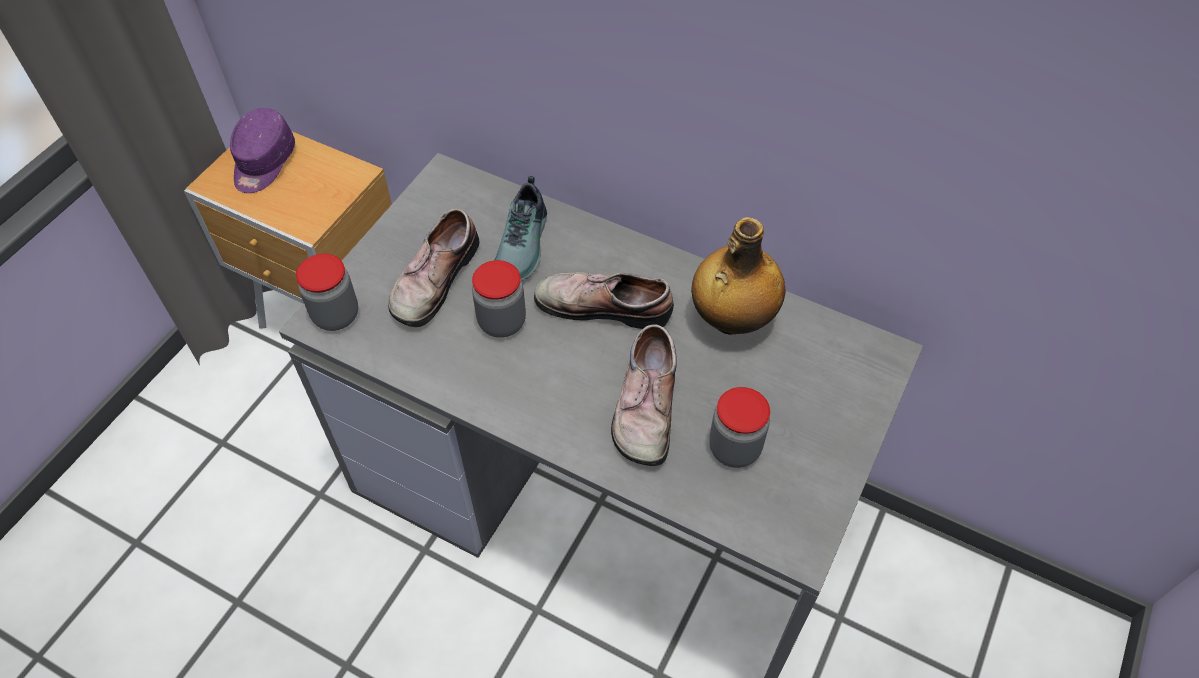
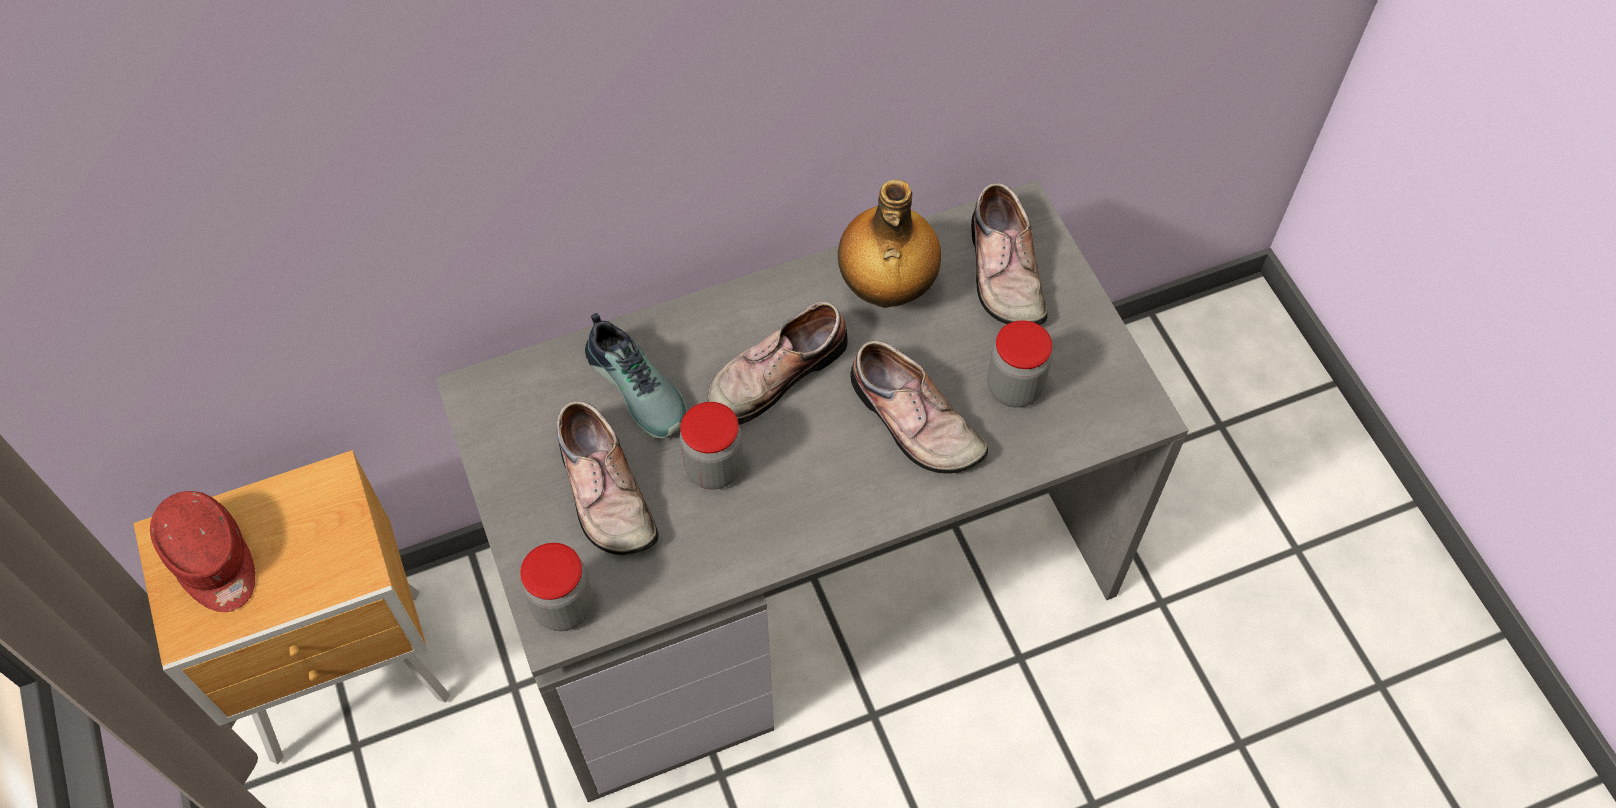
camera: 50 degrees left, 5 degrees up
purple cap [230,108,295,193] -> red cap [150,491,255,612]
none -> shoe [971,183,1048,325]

